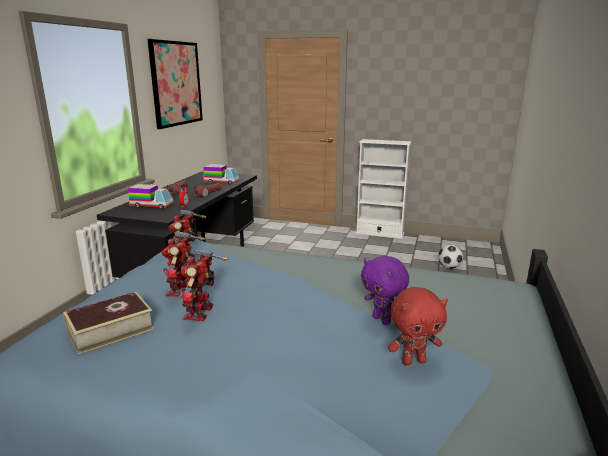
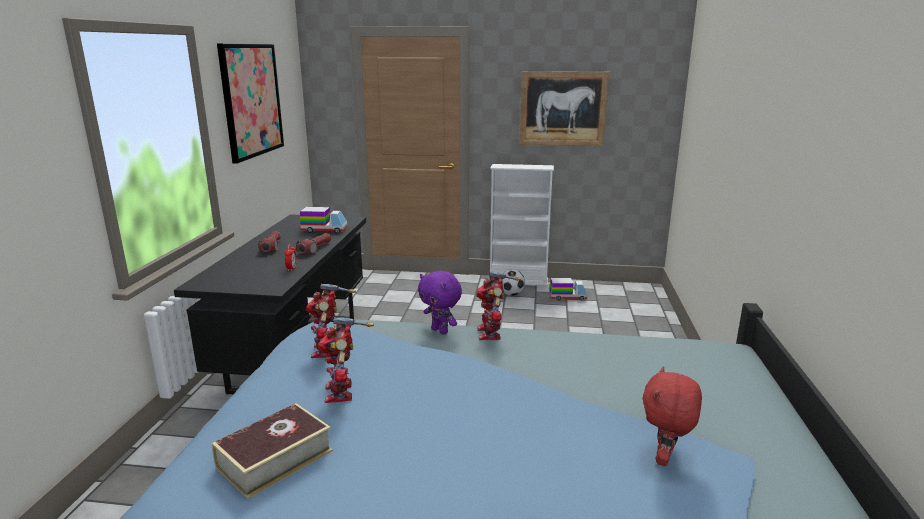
camera: 10 degrees left, 0 degrees up
toy truck [128,184,174,209] -> toy truck moved to [549,278,587,301]
toy robot [179,249,228,321] -> toy robot moved to [476,271,521,340]
purple plush toy [361,256,409,325] -> purple plush toy moved to [418,271,462,334]
red plush toy [388,287,448,365] -> red plush toy turned 135 degrees clockwise [643,366,702,466]
football [438,245,463,269] -> football moved to [502,269,525,296]
none -> picture [519,71,609,146]

